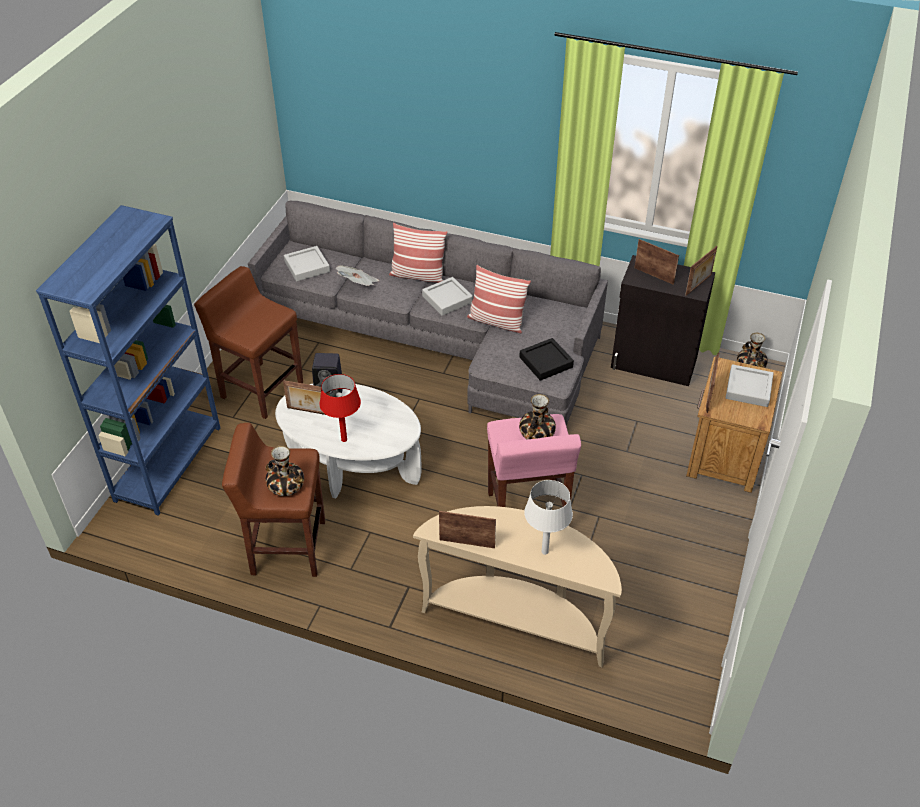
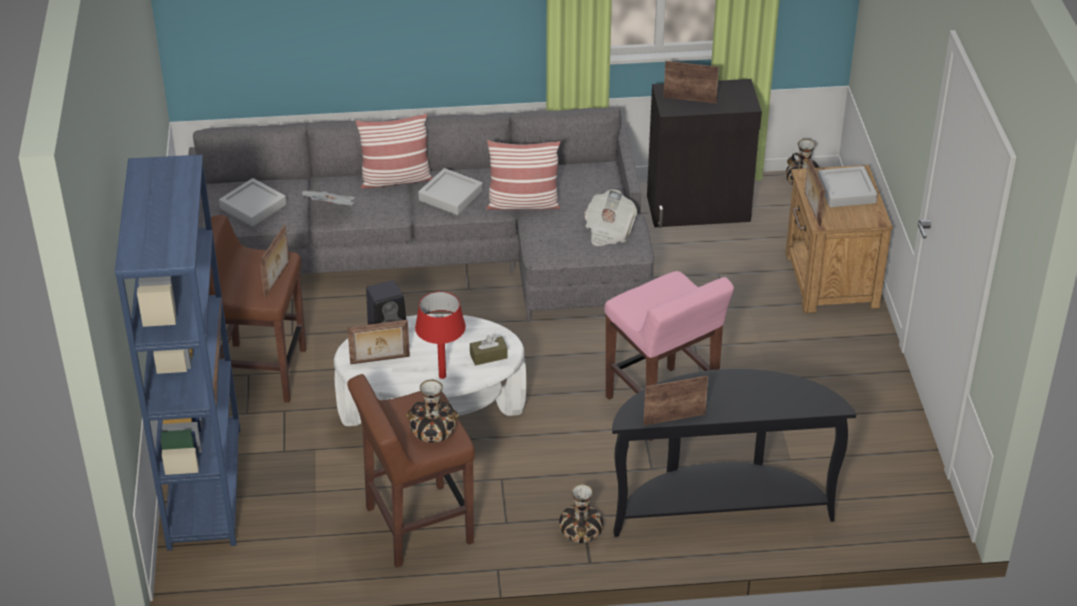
camera: 25 degrees left, 5 degrees down
beige console table [413,506,622,667] -> black console table [612,369,856,537]
black tray [519,338,574,381] -> newspaper [584,189,637,246]
vase [519,394,556,439] -> vase moved to [559,484,603,543]
white table lamp [524,480,573,555] -> none
picture frame [685,246,717,296] -> picture frame moved to [260,225,289,297]
none -> brown tissue box [470,335,508,365]

